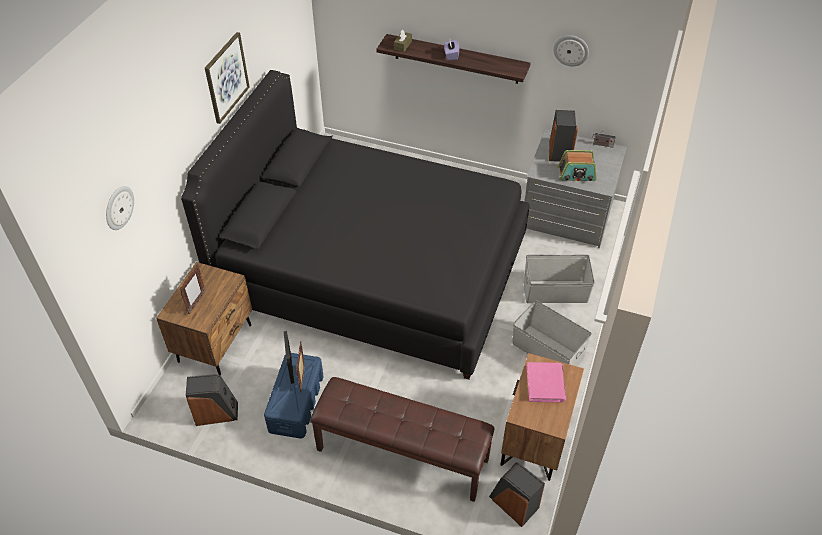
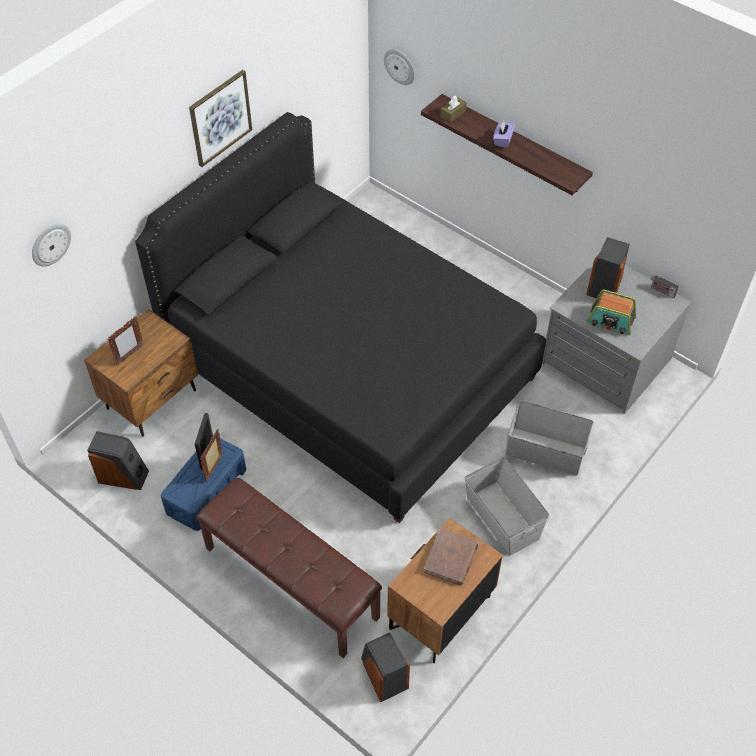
camera: 20 degrees right, 5 degrees up
pink book [526,362,566,403] -> brown book [424,528,479,585]
wall clock [553,35,589,66] -> wall clock moved to [384,49,415,85]

